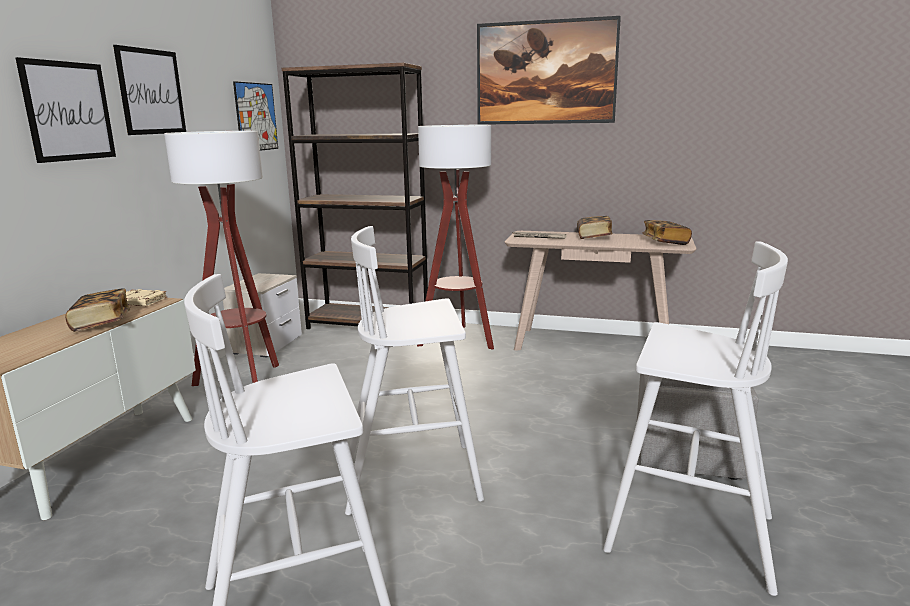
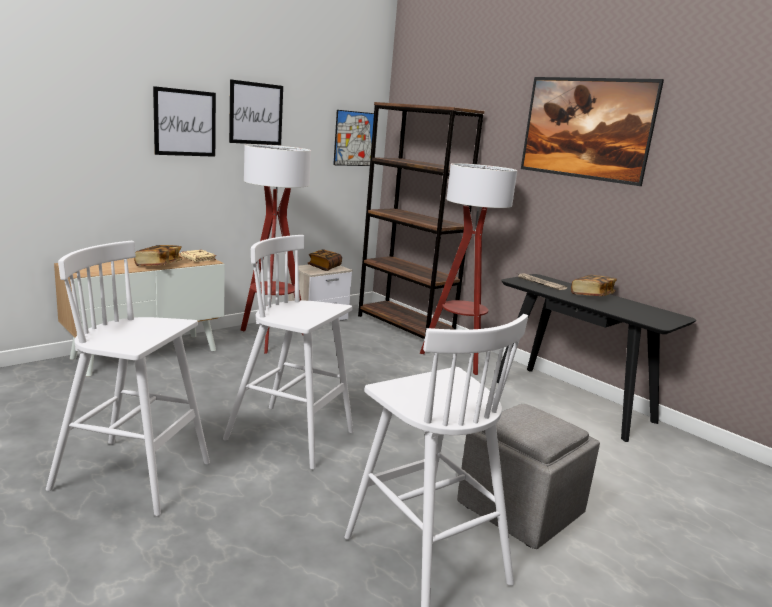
camera: 30 degrees right, 0 degrees up
beige console table [505,231,696,351] -> black console table [497,274,696,442]
book [642,220,692,245] -> book moved to [308,249,342,271]

